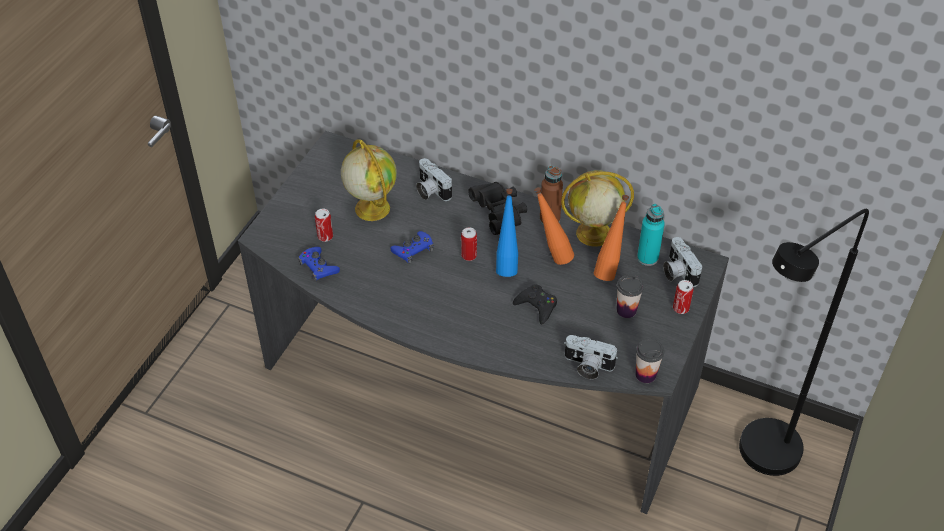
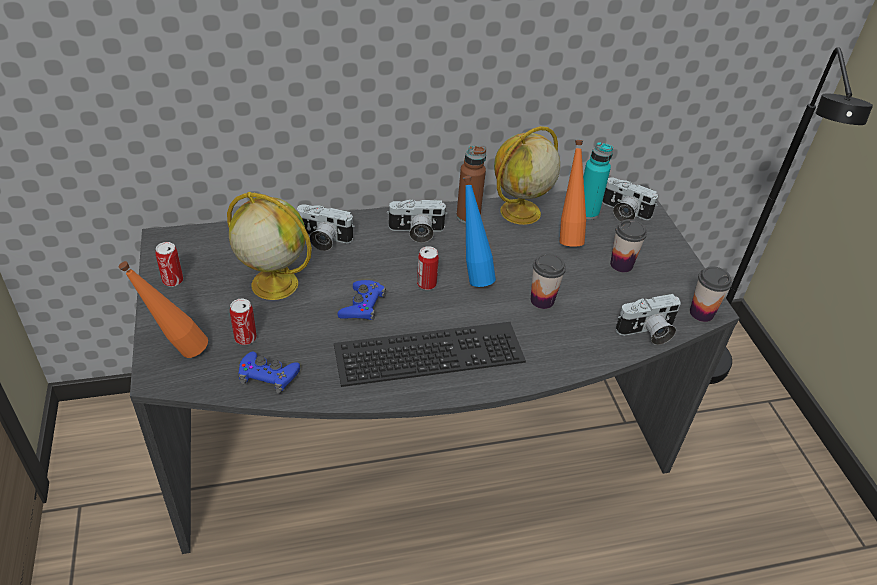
camera: 40 degrees left, 5 degrees down
black binoculars [468,182,527,235] -> camera [387,199,447,243]
black game controller [513,285,557,324] -> cup [531,253,566,309]
orange bottle [534,187,574,265] -> orange bottle moved to [119,261,208,358]
can [673,280,693,314] -> can moved to [156,242,183,287]
none -> keyboard [334,322,526,387]

